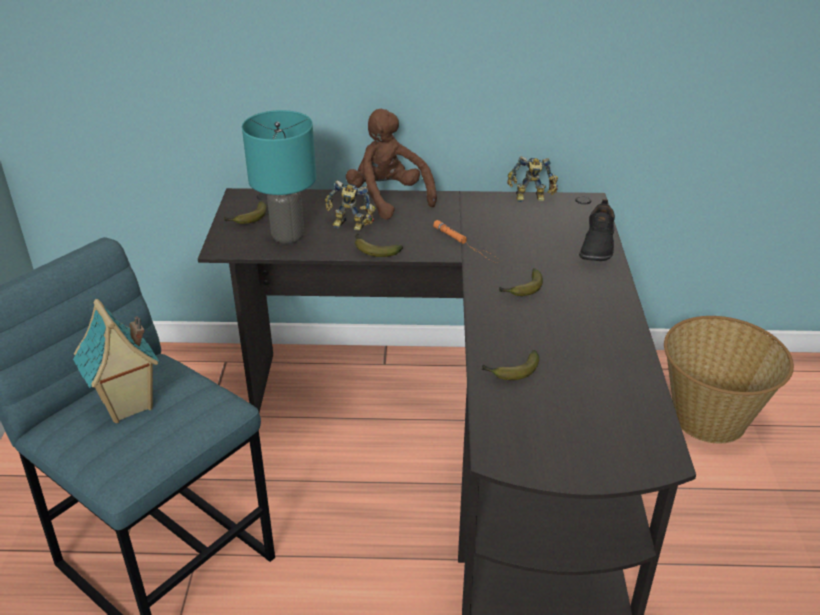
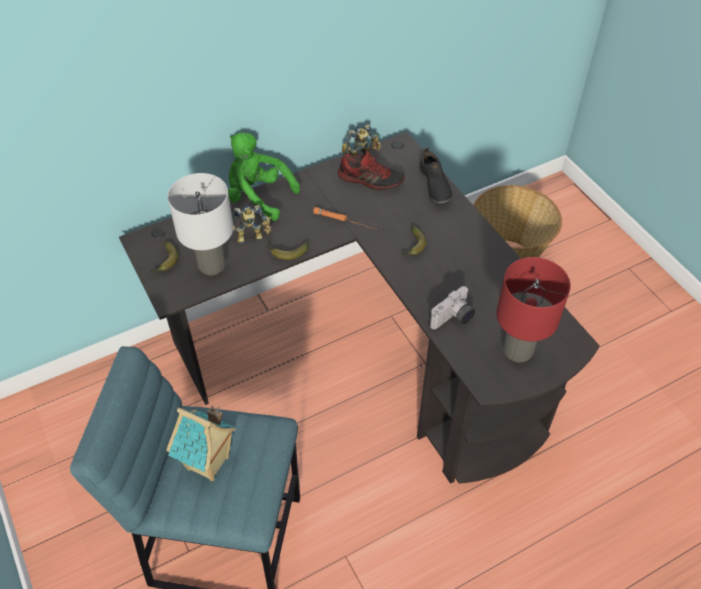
camera: 30 degrees left, 15 degrees up
turquoise table lamp [242,110,316,244] -> white table lamp [168,173,234,276]
brown plush toy [346,109,437,220] -> green plush toy [228,132,300,221]
banana [481,350,539,380] -> camera [428,286,475,329]
none -> shoe [338,151,405,190]
none -> red table lamp [496,257,571,363]

